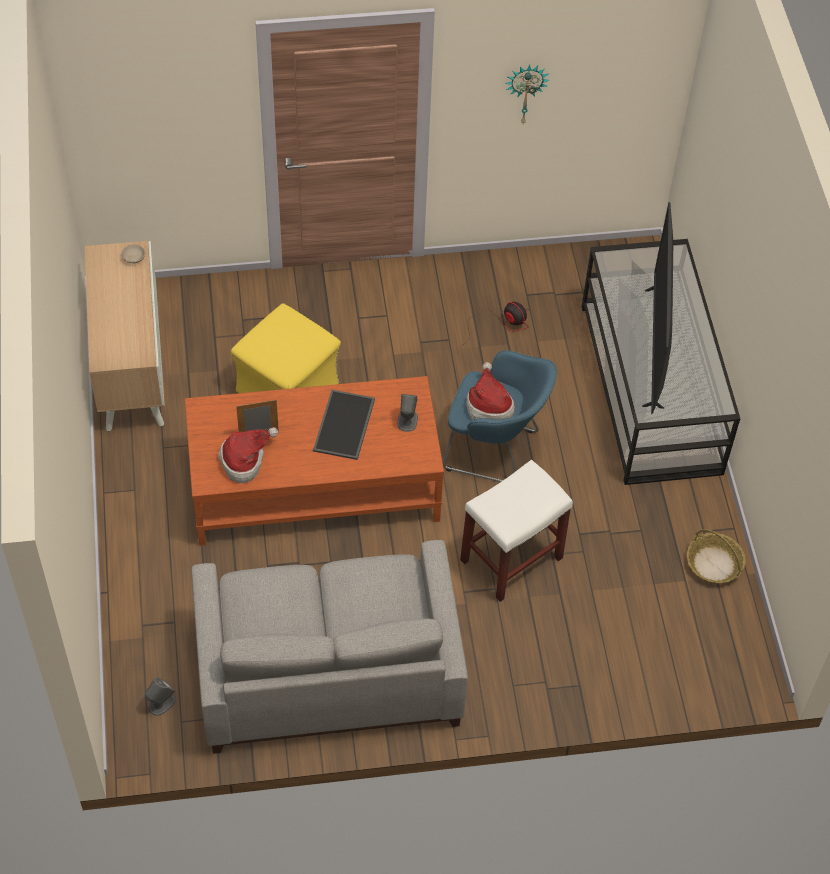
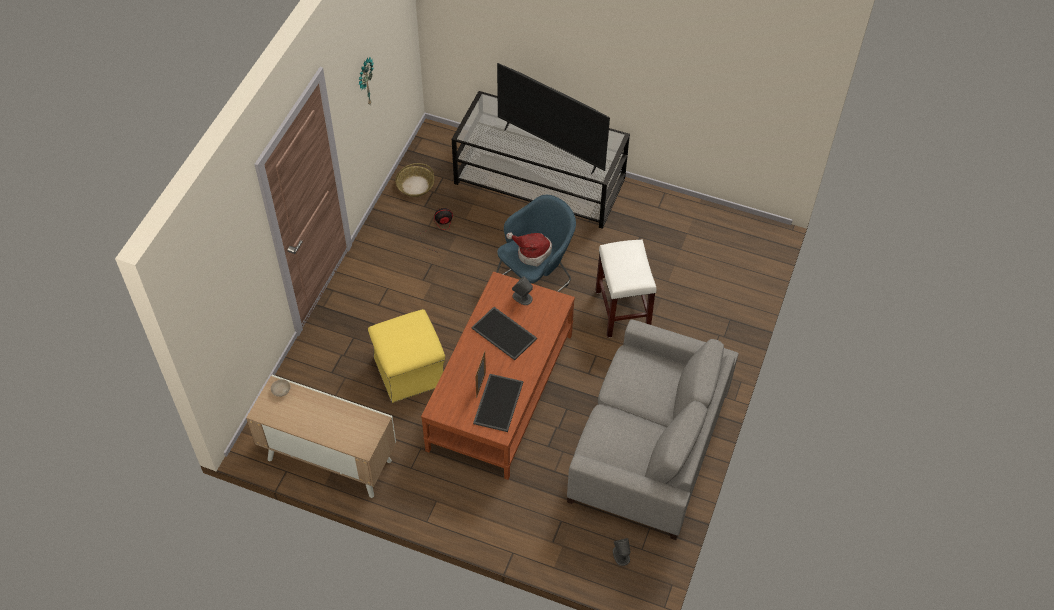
camera: 60 degrees left, 0 degrees up
hat [218,427,278,483] -> tray [473,374,523,432]
basket [687,529,745,583] -> basket moved to [395,163,434,197]

